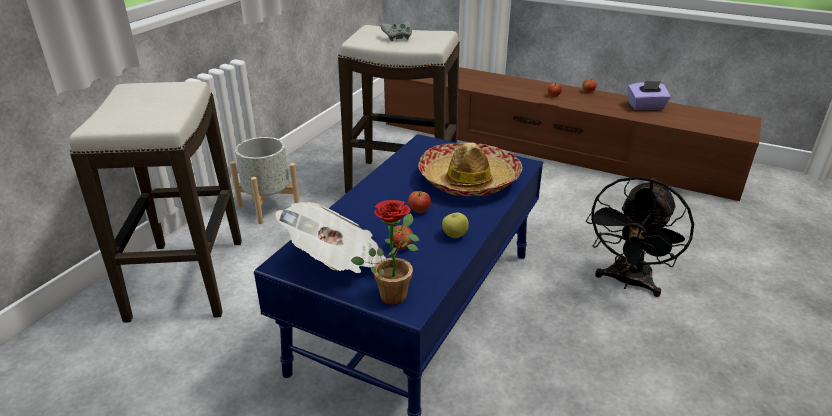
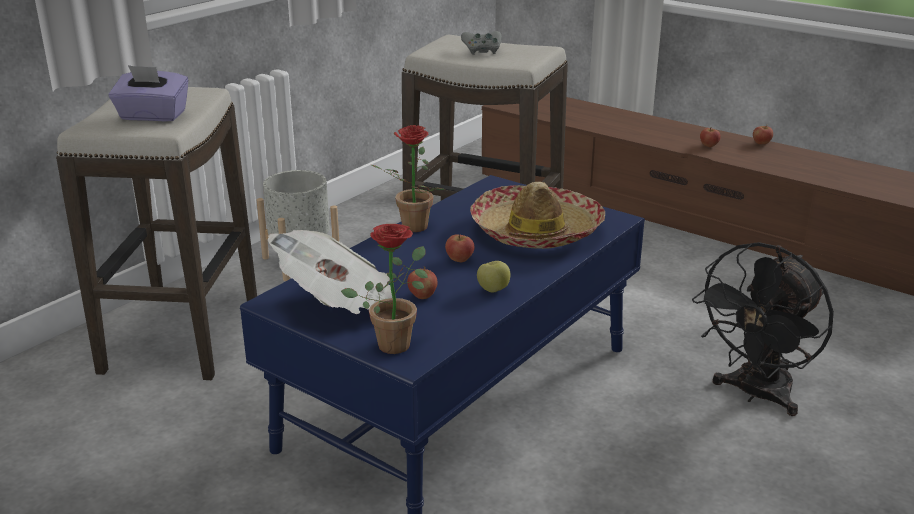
camera: 10 degrees right, 5 degrees down
purple tissue box [628,81,671,110] -> purple tissue box moved to [109,65,189,122]
none -> potted plant [371,125,445,232]

